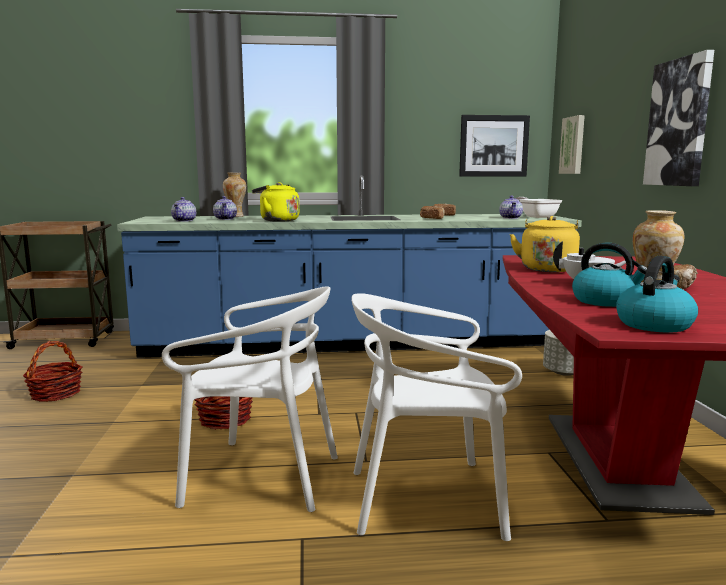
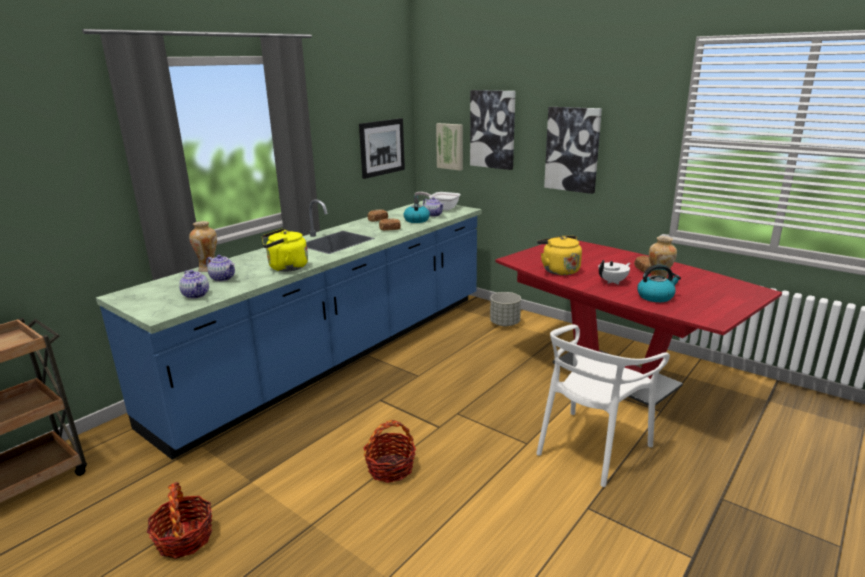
camera: 45 degrees left, 10 degrees up
white chair [162,286,338,512] -> none
kettle [616,256,698,333] -> kettle moved to [403,196,430,223]
none -> picture [470,90,516,170]

